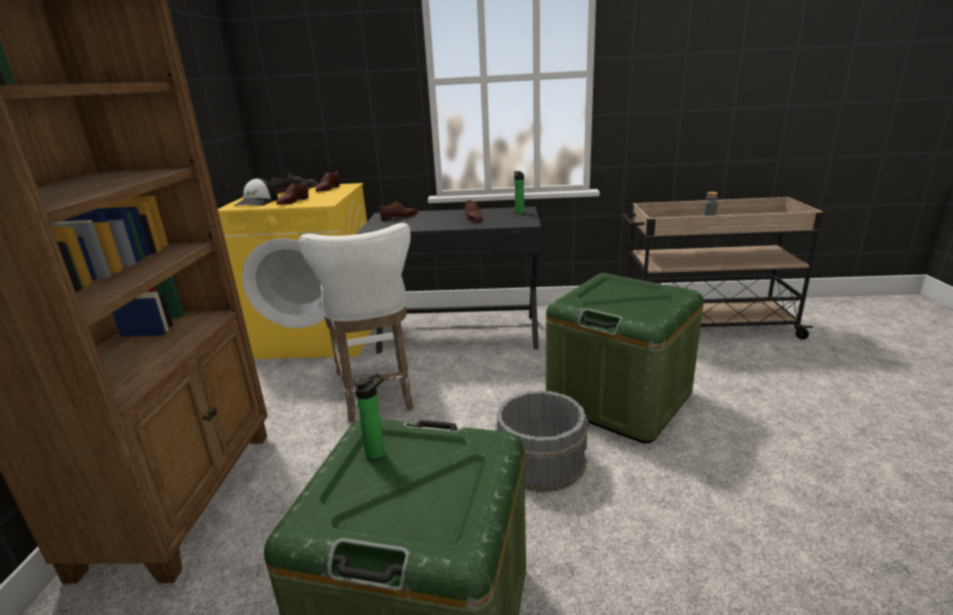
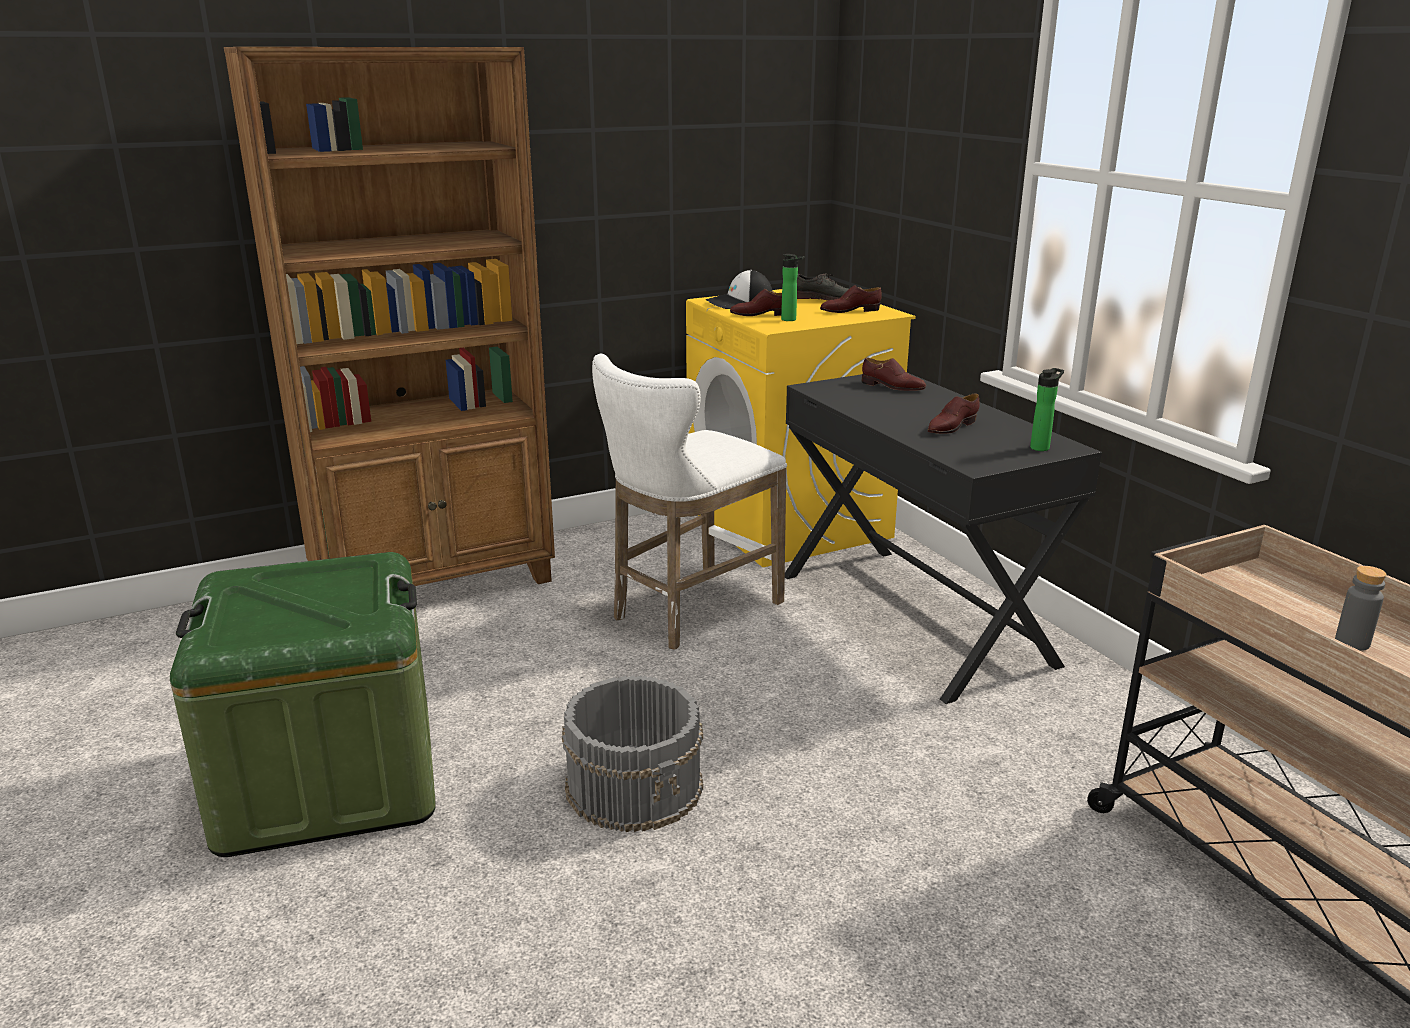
camera: 60 degrees right, 0 degrees up
bottle [354,373,385,459] -> bottle moved to [781,254,805,321]
green storage box [546,273,704,443] -> none

